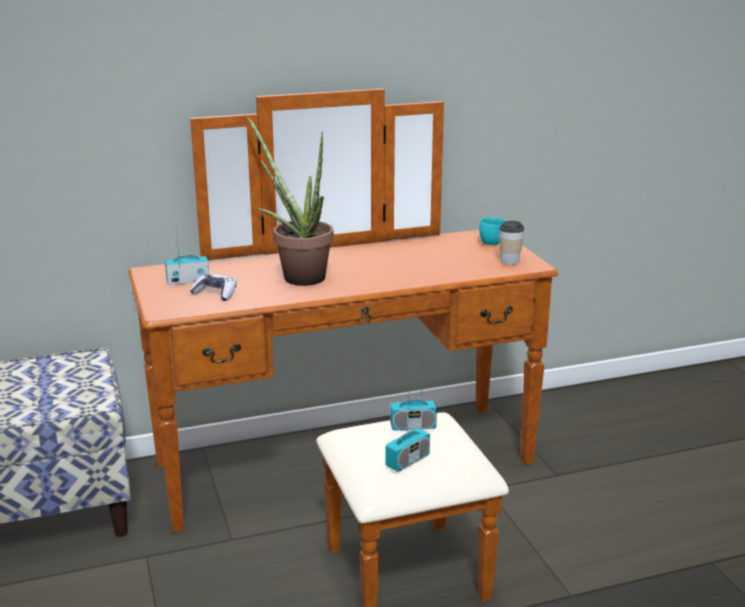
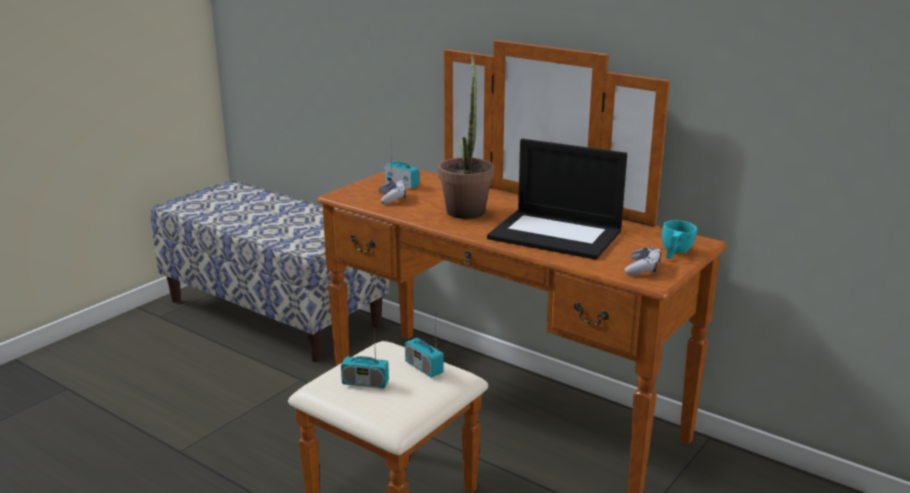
camera: 55 degrees right, 0 degrees up
cup [499,221,524,265] -> game controller [625,247,661,275]
none -> laptop [487,139,627,260]

